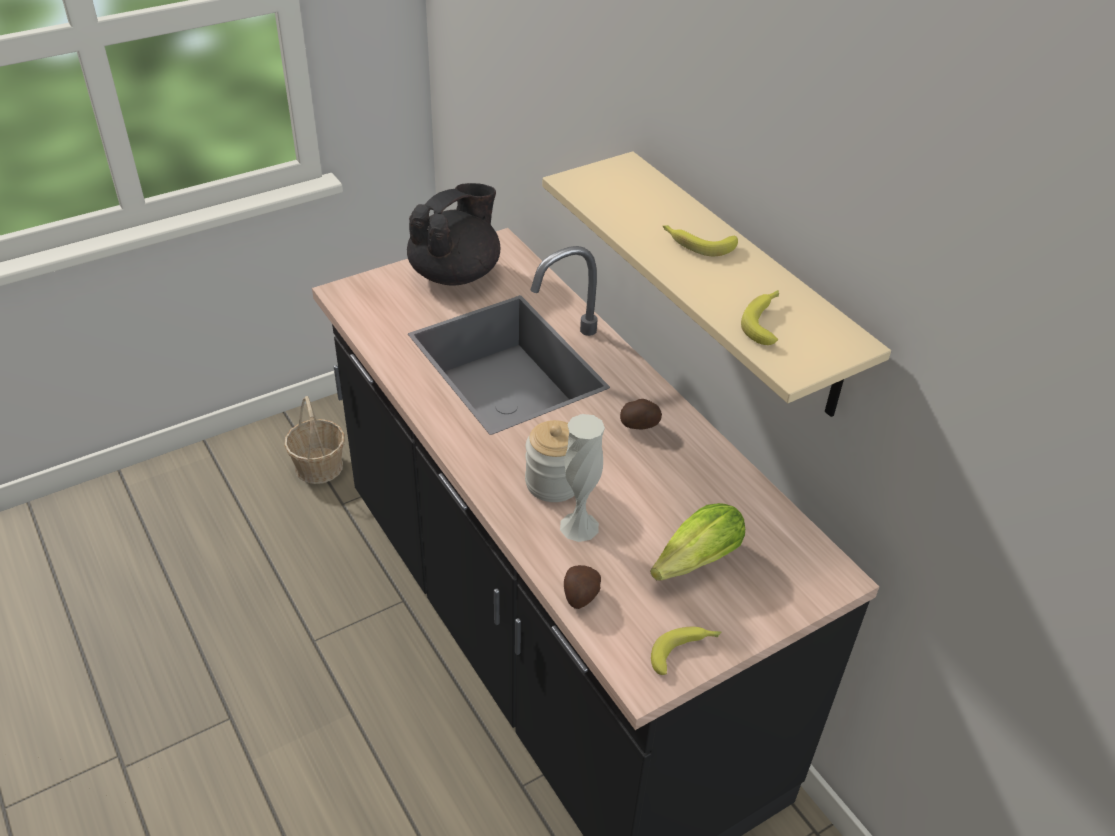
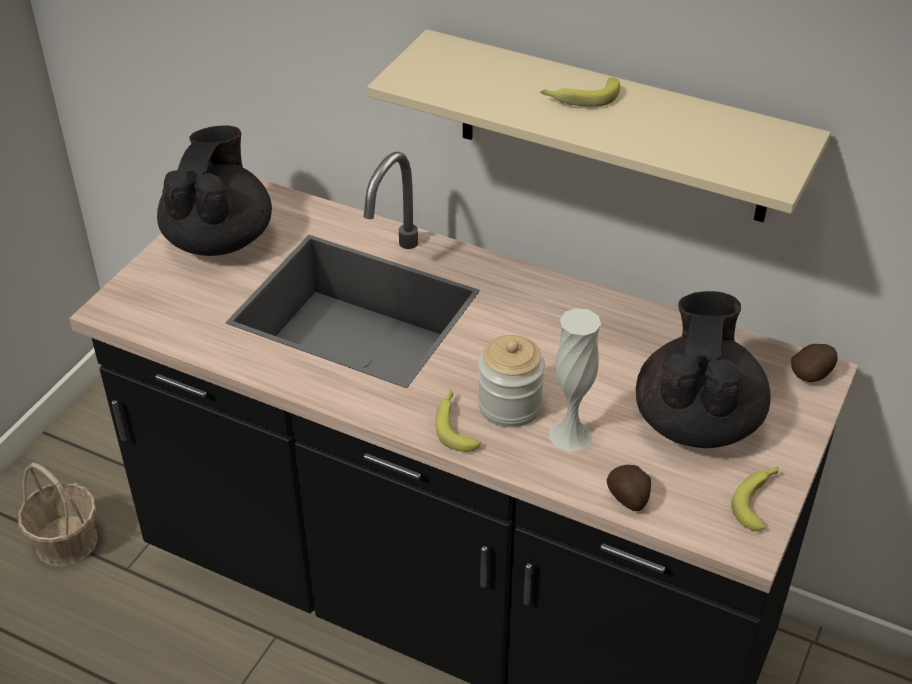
camera: 30 degrees left, 0 degrees up
potato [620,399,662,430] -> potato moved to [791,344,838,382]
lettuce [650,503,745,581] -> black teapot [636,291,771,448]
banana [741,290,779,345] -> banana moved to [436,390,481,452]

